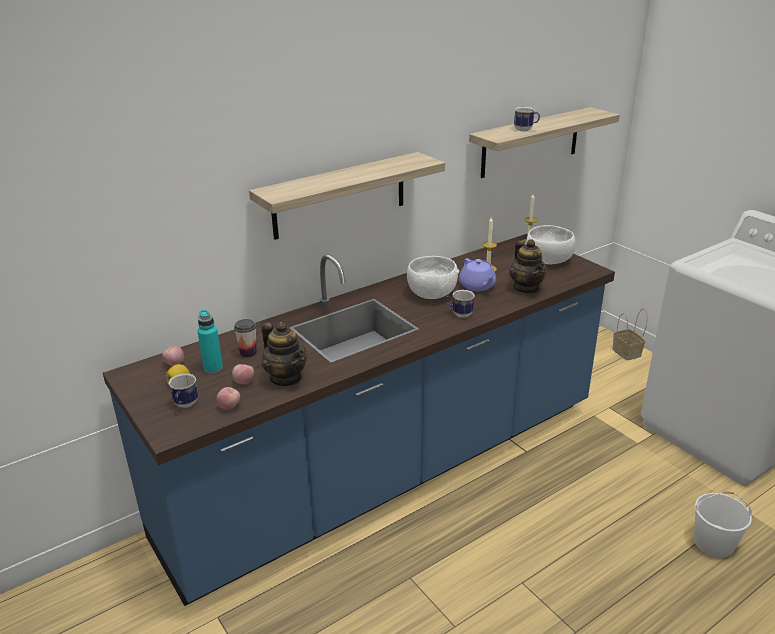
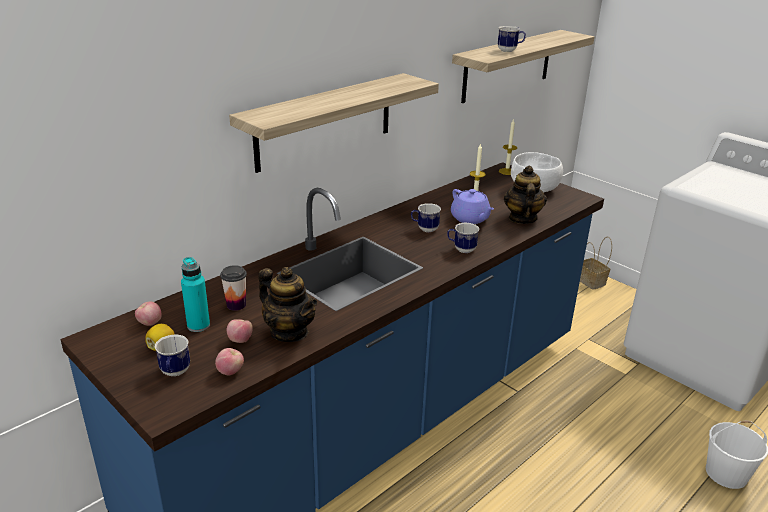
camera: 10 degrees left, 0 degrees up
white bowl [407,256,459,299] -> mug [411,203,441,232]
teapot [509,239,548,294] -> teapot turned 150 degrees counterclockwise [504,166,547,224]

